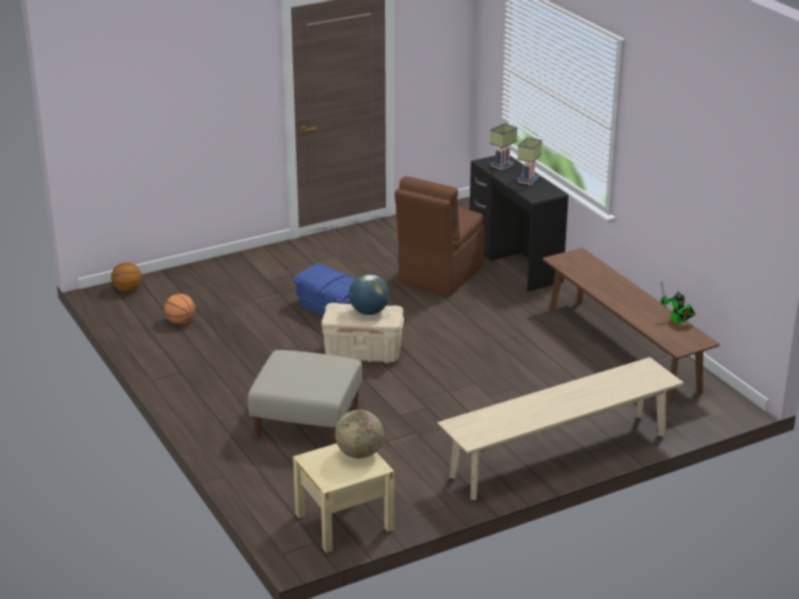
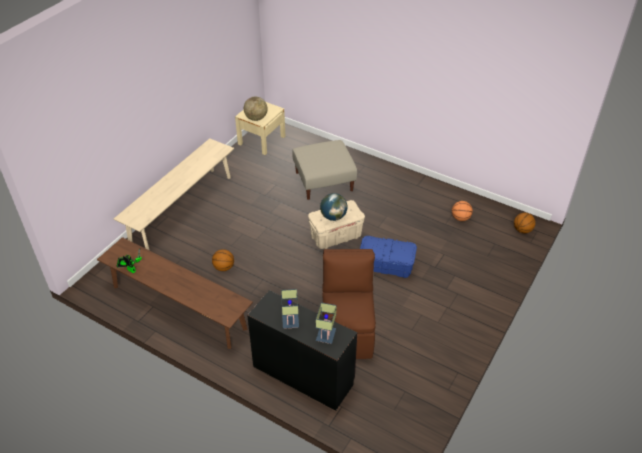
camera: 150 degrees right, 15 degrees up
none -> basketball [212,249,234,271]

